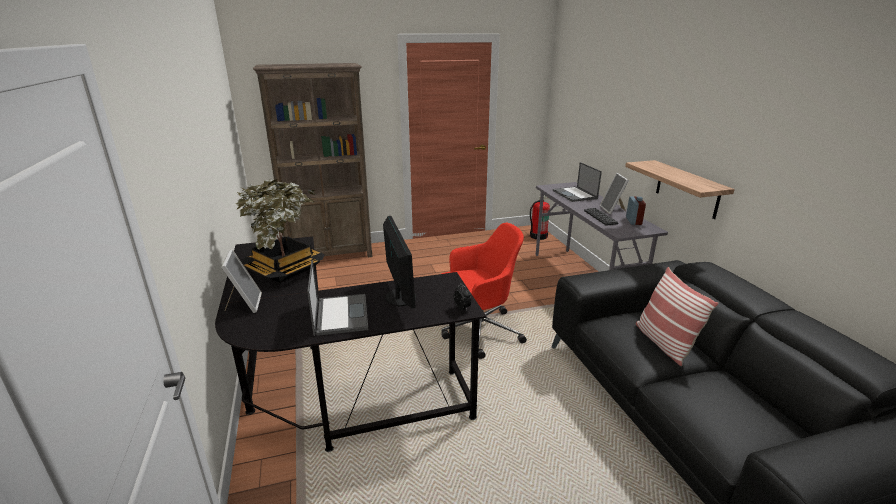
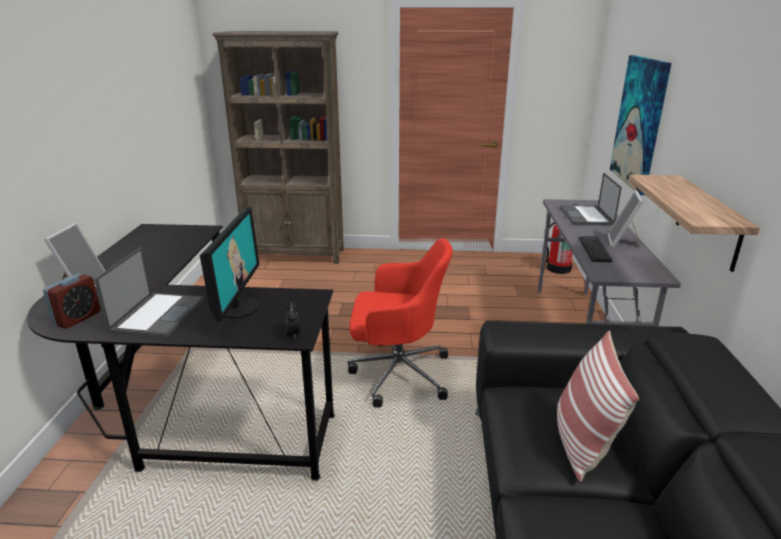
camera: 20 degrees right, 0 degrees up
potted plant [236,179,325,282] -> none
alarm clock [626,196,646,225] -> alarm clock moved to [43,274,101,329]
none -> picture [610,55,672,195]

